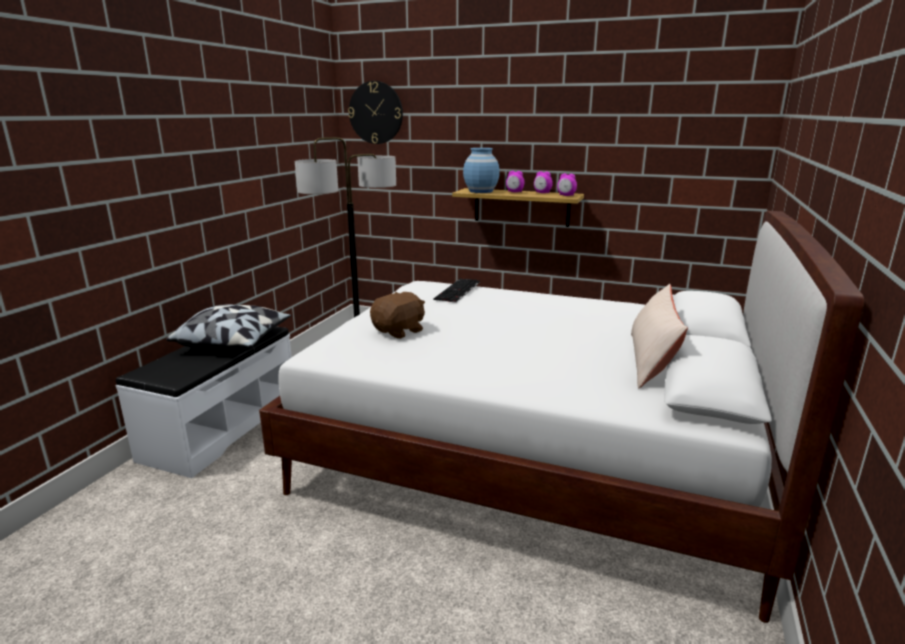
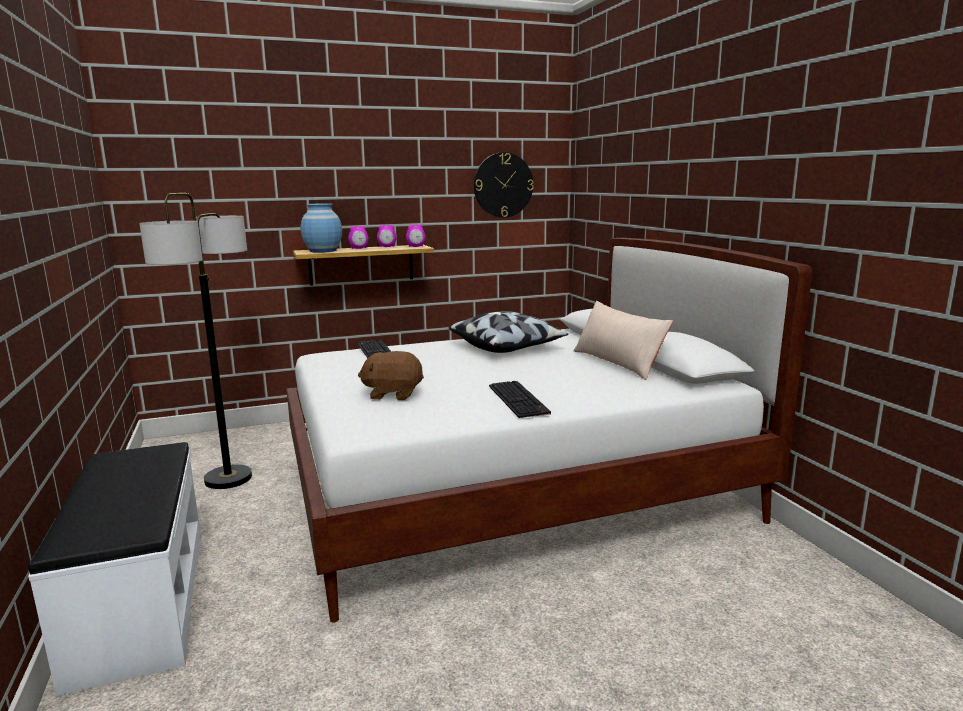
camera: 40 degrees left, 5 degrees down
pillow [166,304,291,349] -> pillow moved to [449,311,568,353]
wall clock [348,81,403,144] -> wall clock moved to [474,152,534,218]
brown plush toy [370,292,425,339] -> brown plush toy turned 90 degrees counterclockwise [358,351,424,400]
none -> keyboard [489,381,551,418]

